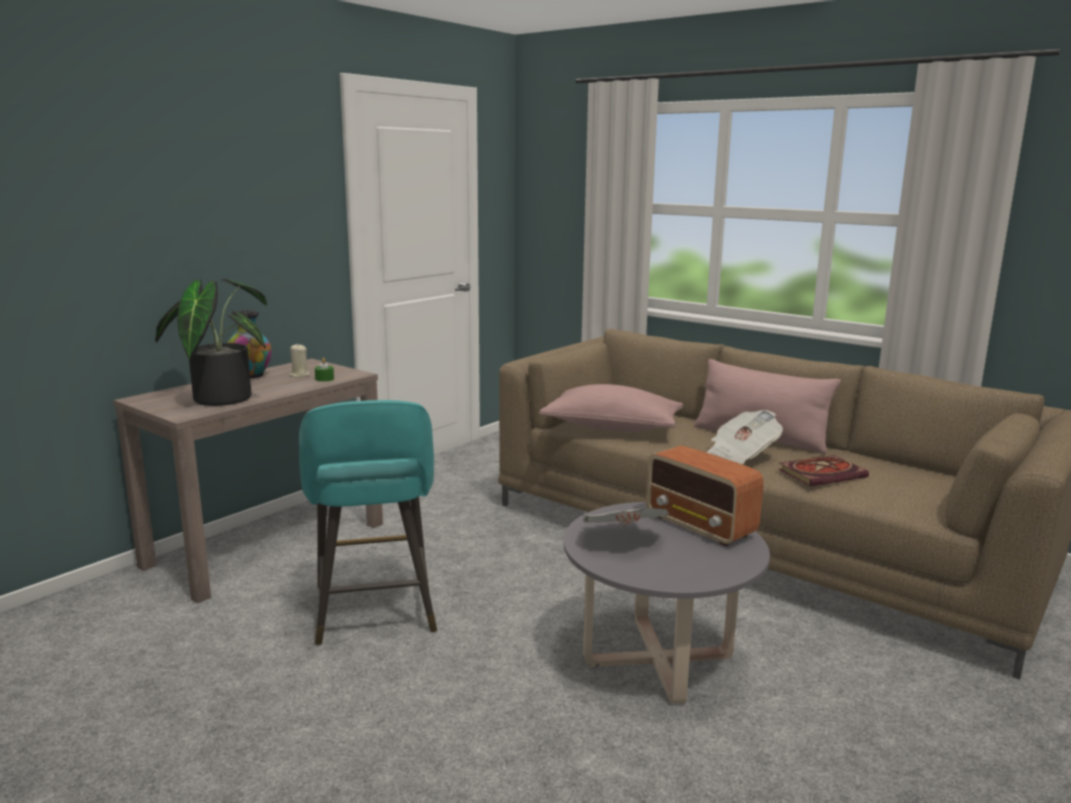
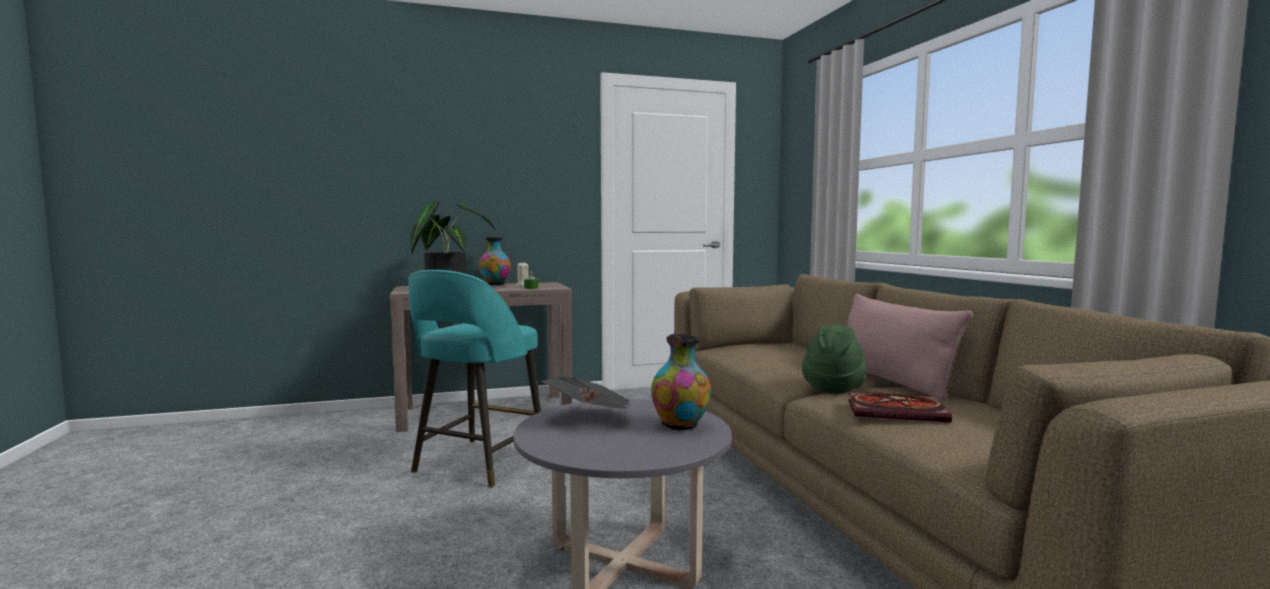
camera: 35 degrees right, 10 degrees down
pink pillow [539,384,683,432] -> none
radio [646,445,763,546] -> vase [651,334,711,430]
newspaper [706,410,783,464] -> green hat [802,324,866,394]

